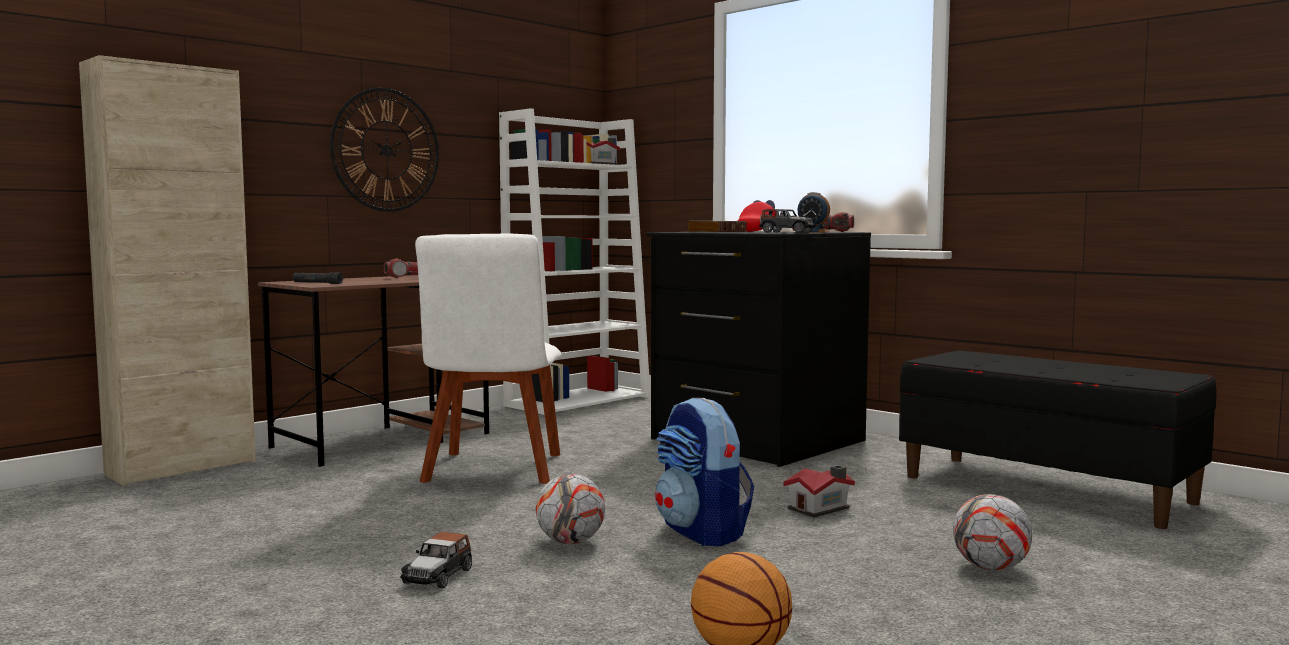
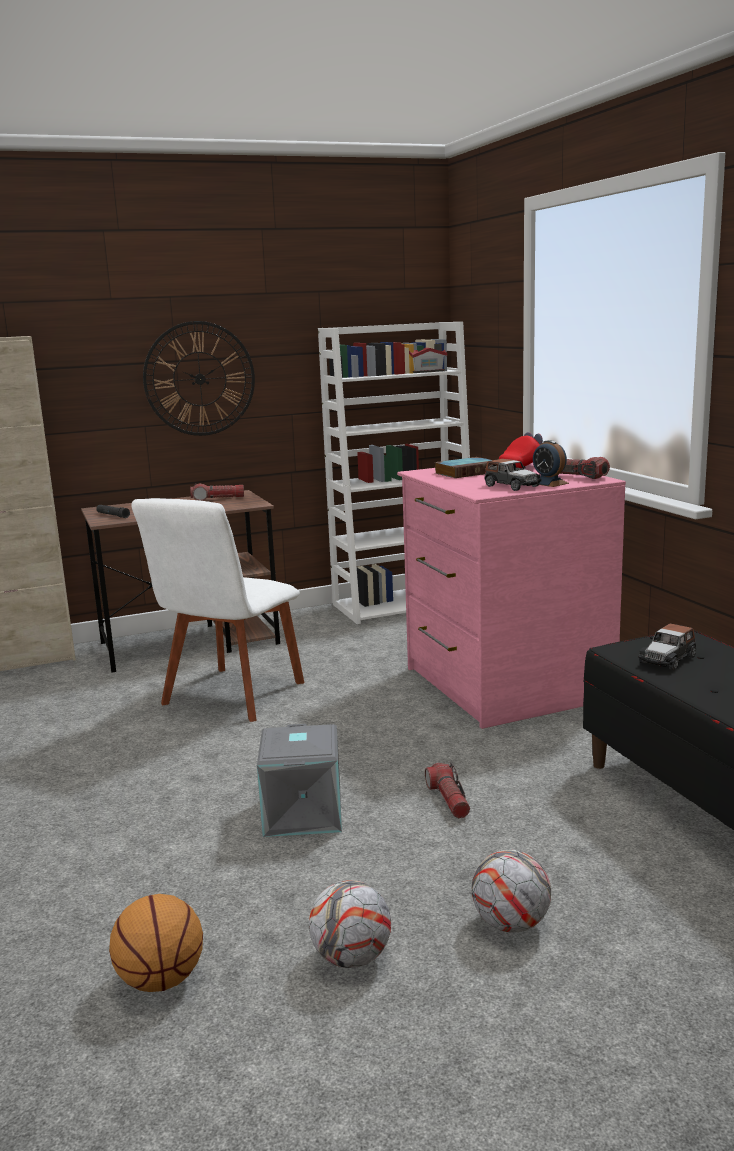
camera: 25 degrees right, 10 degrees up
toy car [400,532,472,588] -> toy car moved to [638,623,696,670]
football [536,474,605,544] -> football moved to [309,880,391,968]
black dresser [647,231,871,467] -> pink dresser [397,462,626,729]
backpack [655,398,754,546] -> grey storage box [257,724,342,837]
toy house [783,465,855,517] -> flashlight [425,763,470,818]

